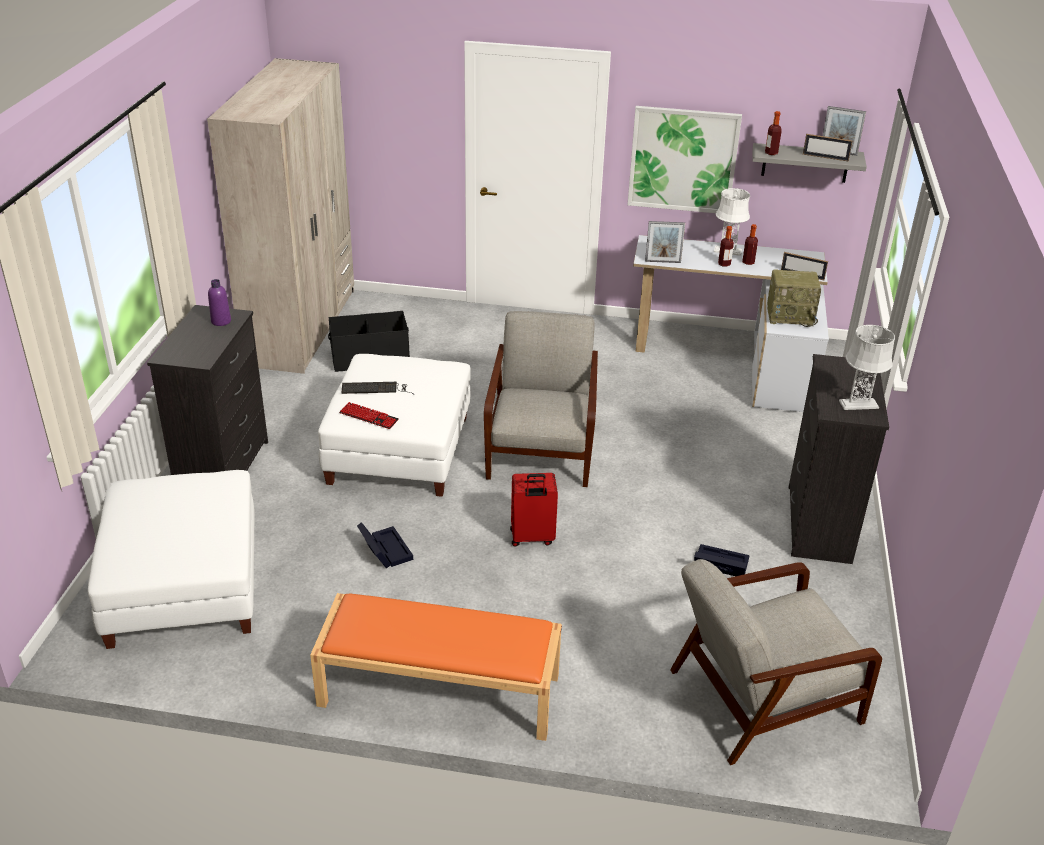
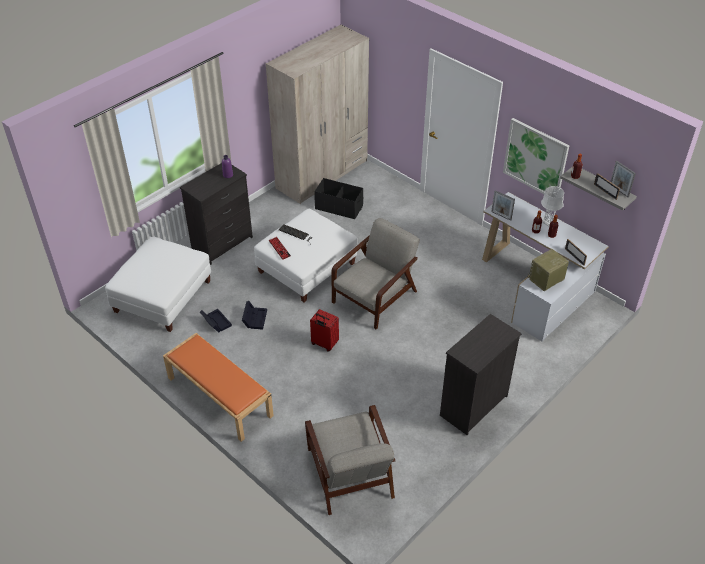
camera: 35 degrees right, 10 degrees up
grey armchair [670,559,882,765] -> grey armchair turned 120 degrees counterclockwise [305,405,395,515]
black storage box [694,544,750,576] -> black storage box moved to [200,309,232,333]
radio [767,270,821,327] -> radio turned 105 degrees clockwise [527,249,569,292]
grey table lamp [839,325,895,410] -> none

